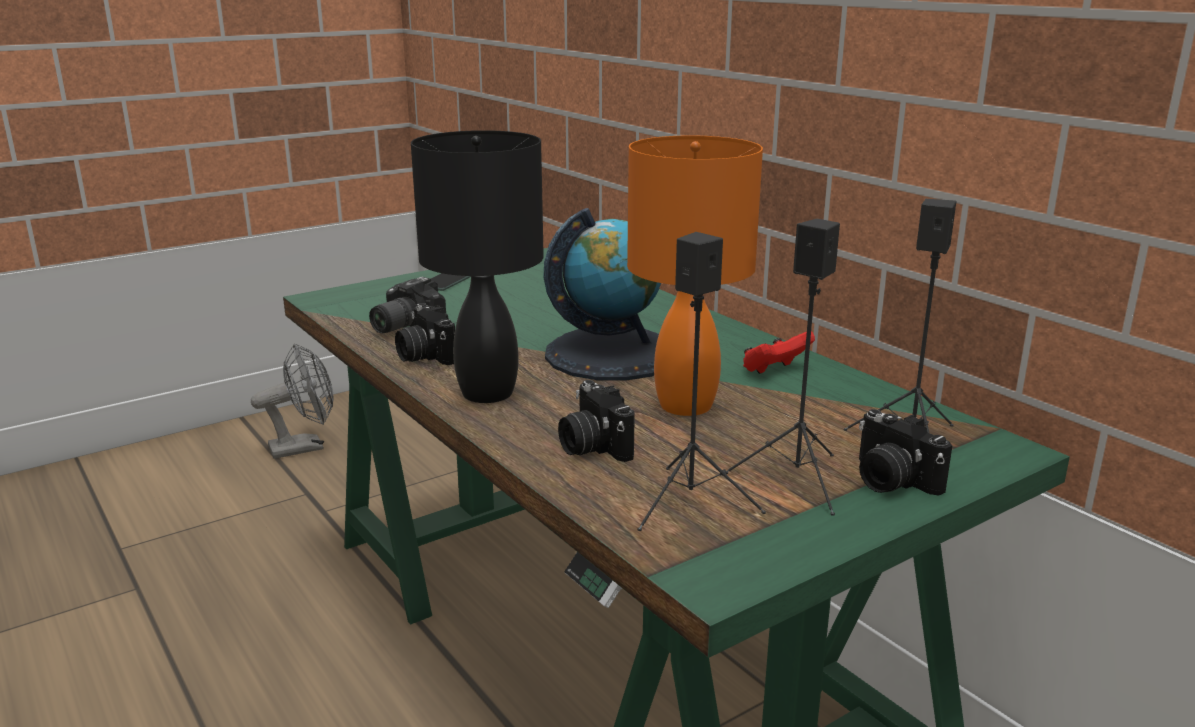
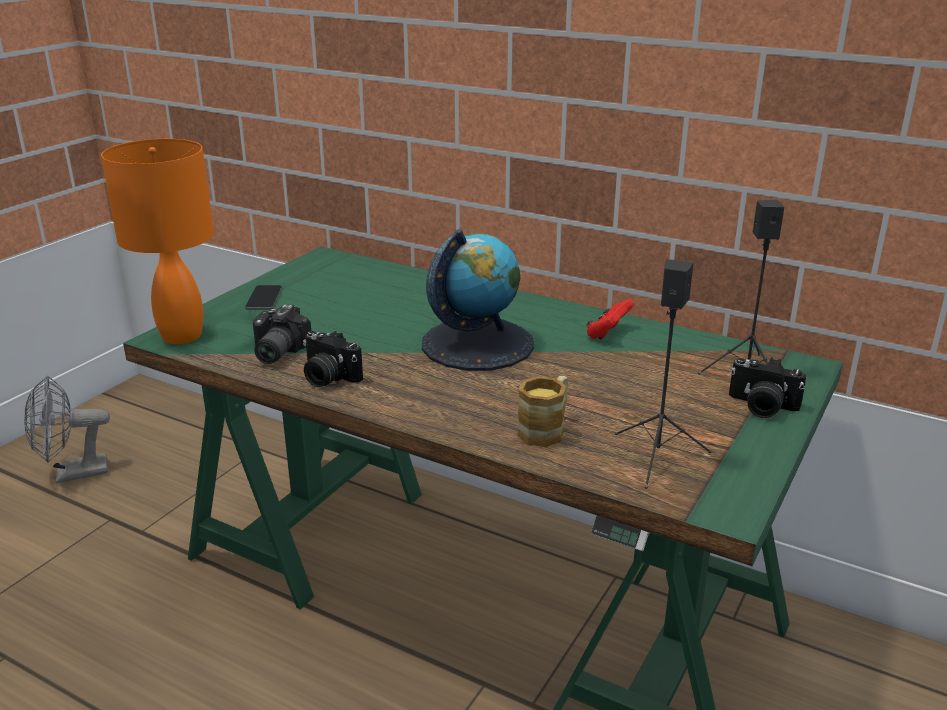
camera: 25 degrees left, 5 degrees up
grey fan [251,343,334,459] -> grey fan turned 150 degrees counterclockwise [24,376,110,484]
black table lamp [411,130,544,403] -> none
camera [558,380,635,462] -> mug [517,376,568,447]
orange table lamp [627,135,763,416] -> orange table lamp moved to [101,139,214,344]
black speaker [726,219,840,516] -> none

